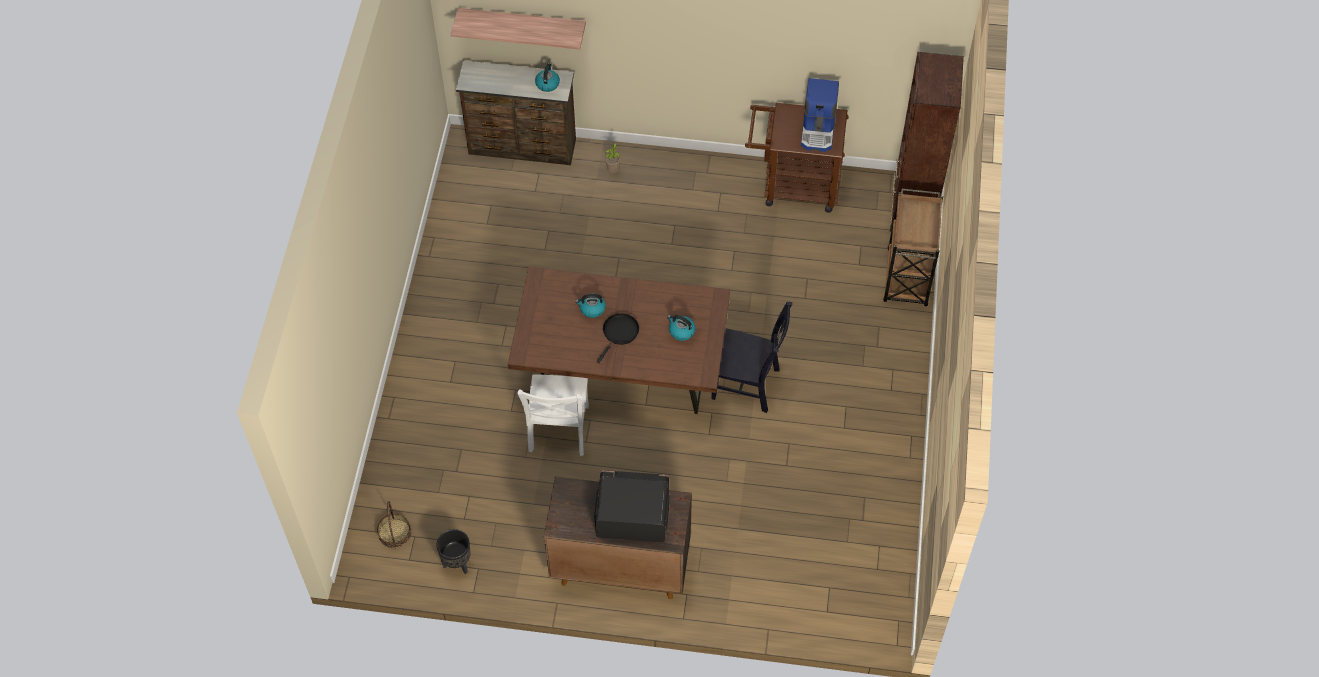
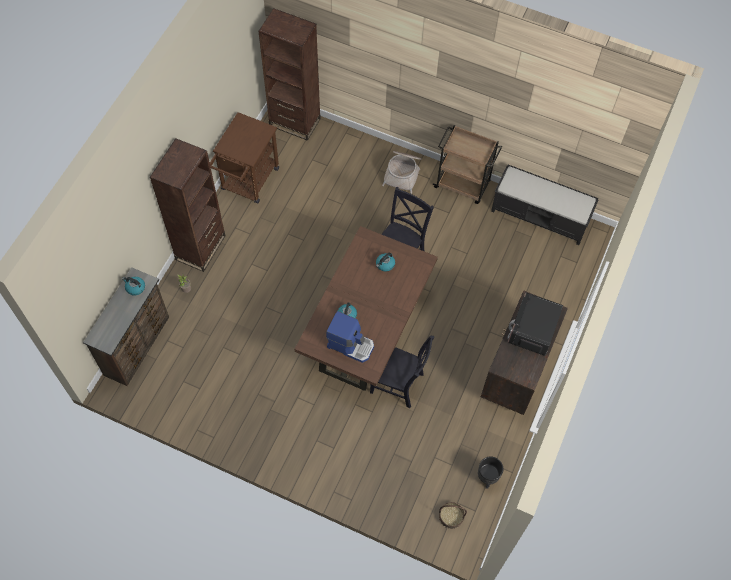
camera: 75 degrees left, 5 degrees up
shelf [451,8,586,49] -> none
white chair [517,374,589,456] -> black chair [370,336,434,408]
black frying pan [597,313,639,363] -> none
coffee machine [801,78,839,152] -> coffee machine moved to [326,311,374,363]
brown cart [883,189,943,306] -> brown cart moved to [433,125,502,204]
none -> brown bookcase [150,138,226,272]
none -> basket [382,151,422,194]
none -> black bench [491,164,598,245]

